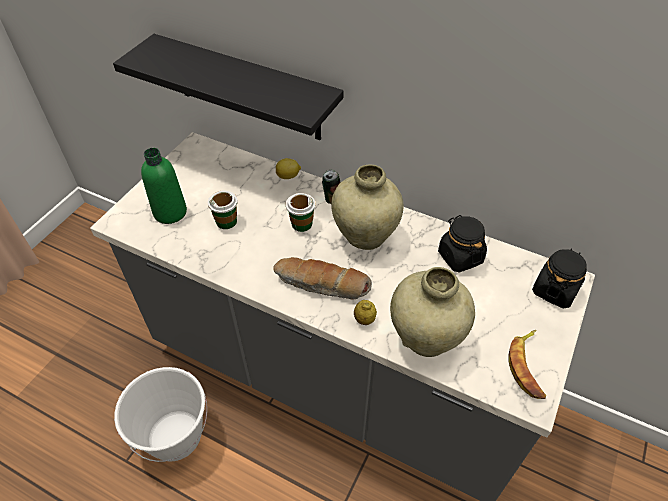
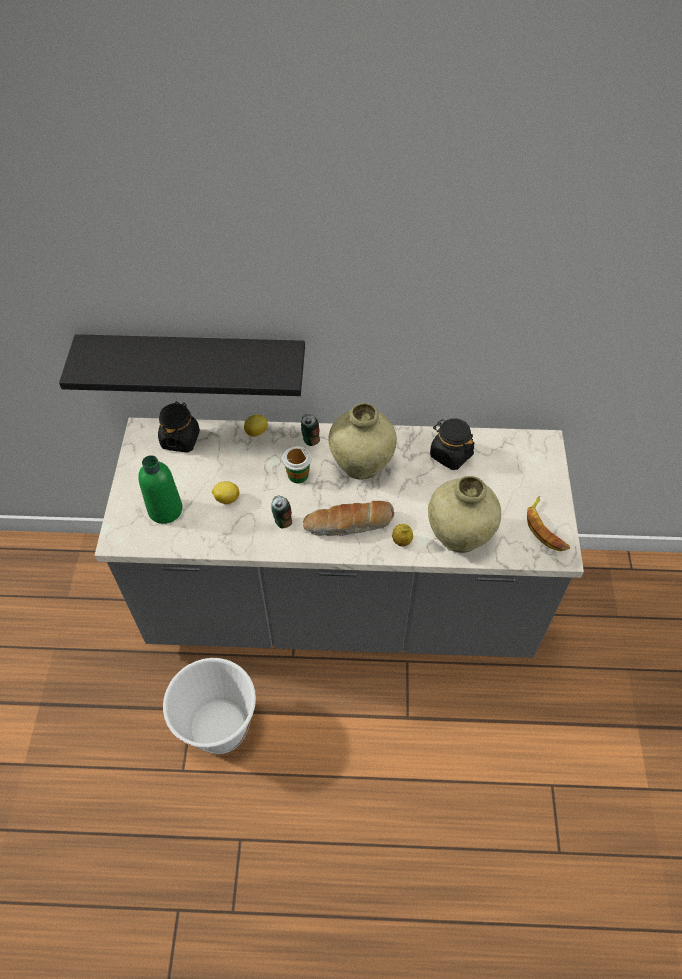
camera: 25 degrees left, 5 degrees up
cup [208,191,238,229] -> lemon [212,481,239,504]
black jar [532,248,587,308] -> black jar moved to [158,401,200,452]
none -> can [271,496,292,529]

